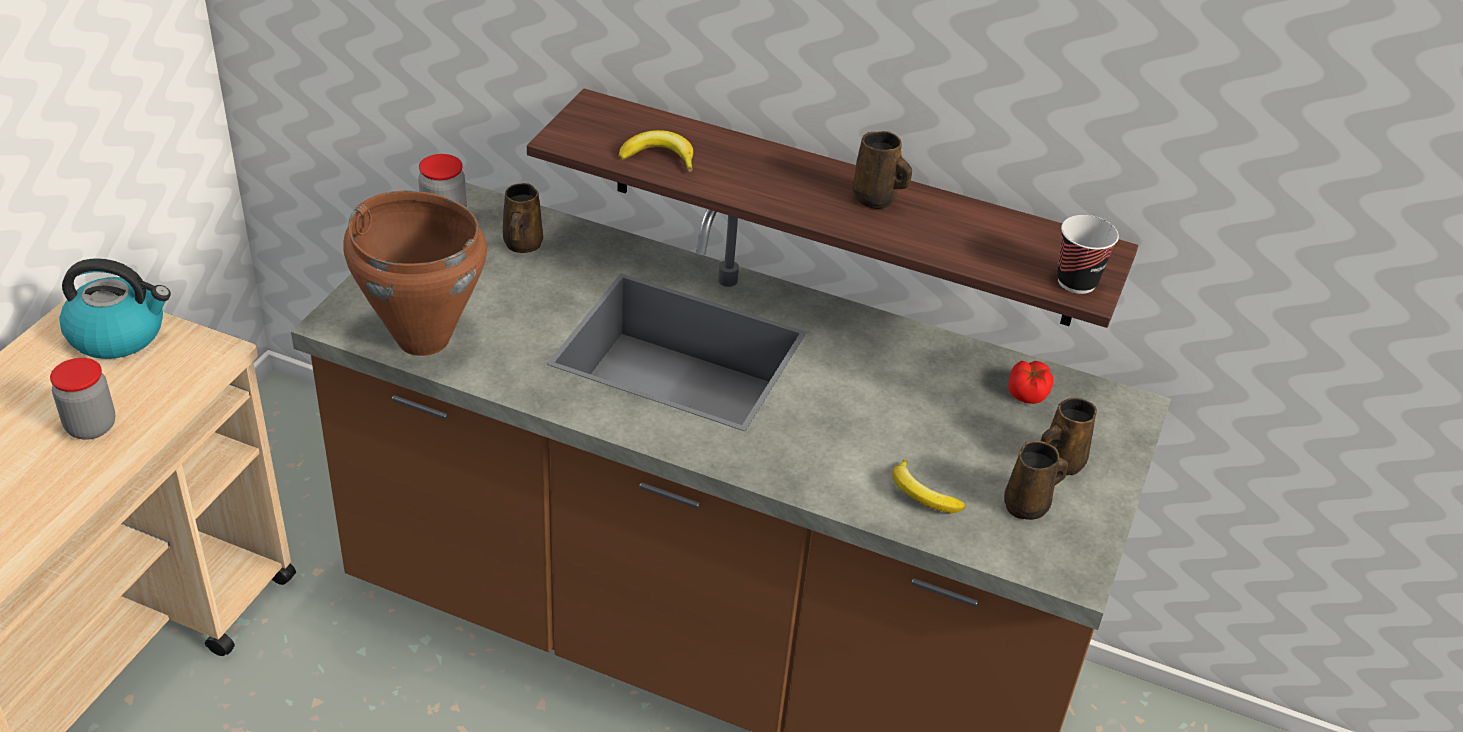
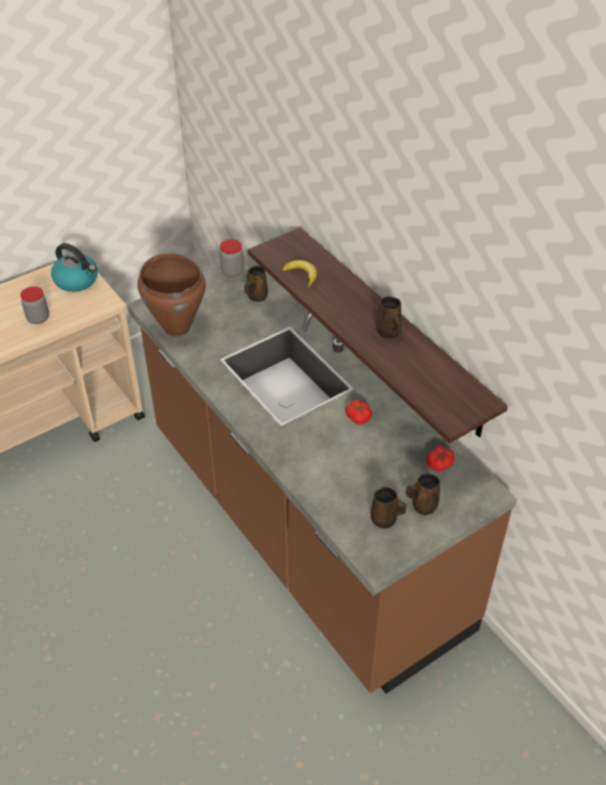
camera: 35 degrees right, 5 degrees up
banana [892,460,965,513] -> none
cup [1057,215,1119,294] -> none
none -> tomato [346,400,372,424]

